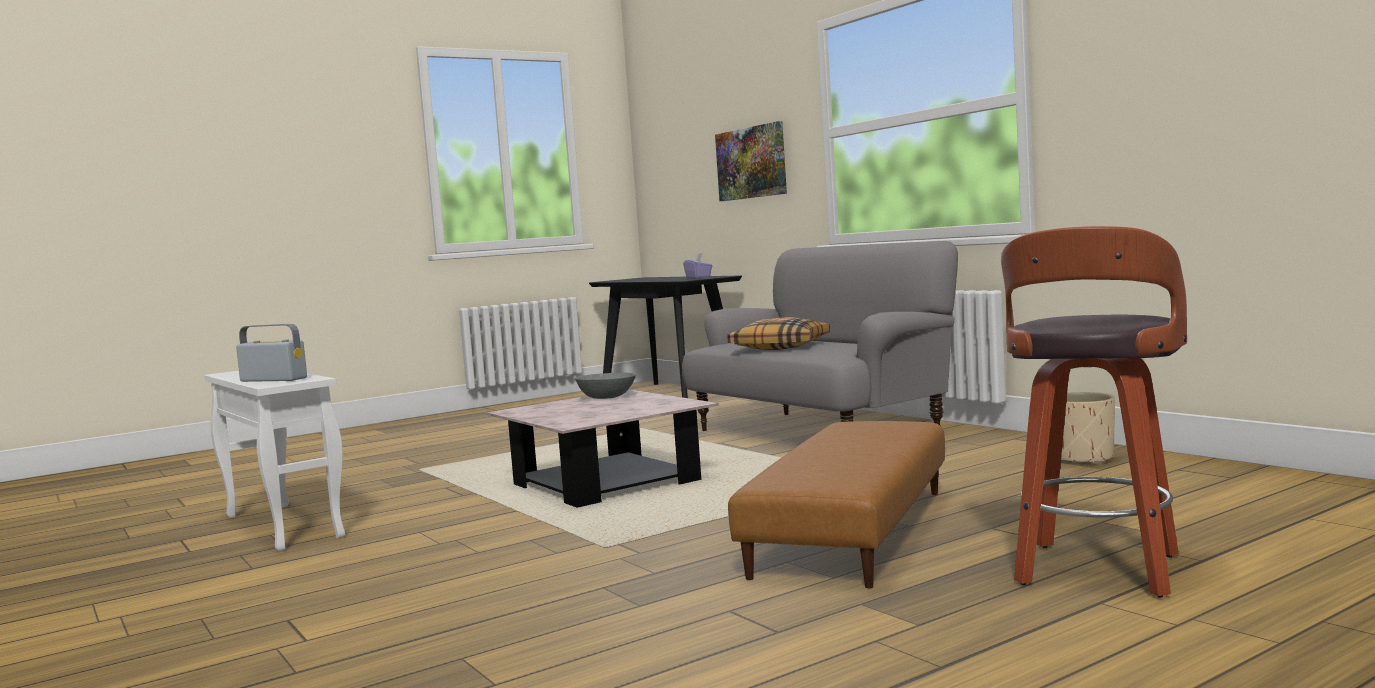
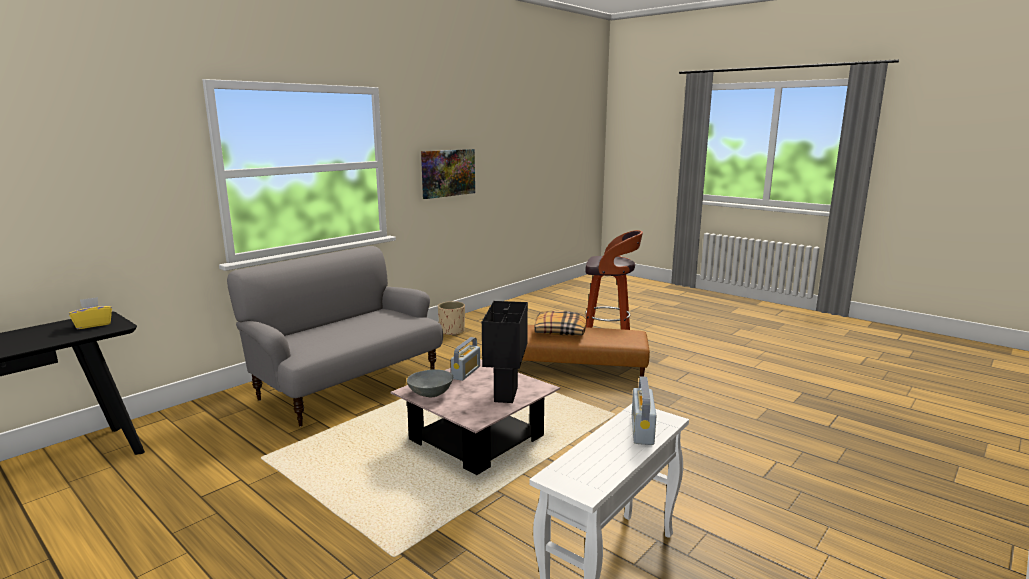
camera: 105 degrees left, 10 degrees up
purple tissue box [683,253,712,279] -> yellow tissue box [69,297,112,329]
picture [715,121,787,201] -> picture moved to [421,149,475,199]
pillow [727,317,830,350] -> pillow moved to [535,311,587,336]
none -> radio [451,337,480,381]
none -> black table lamp [482,301,528,403]

